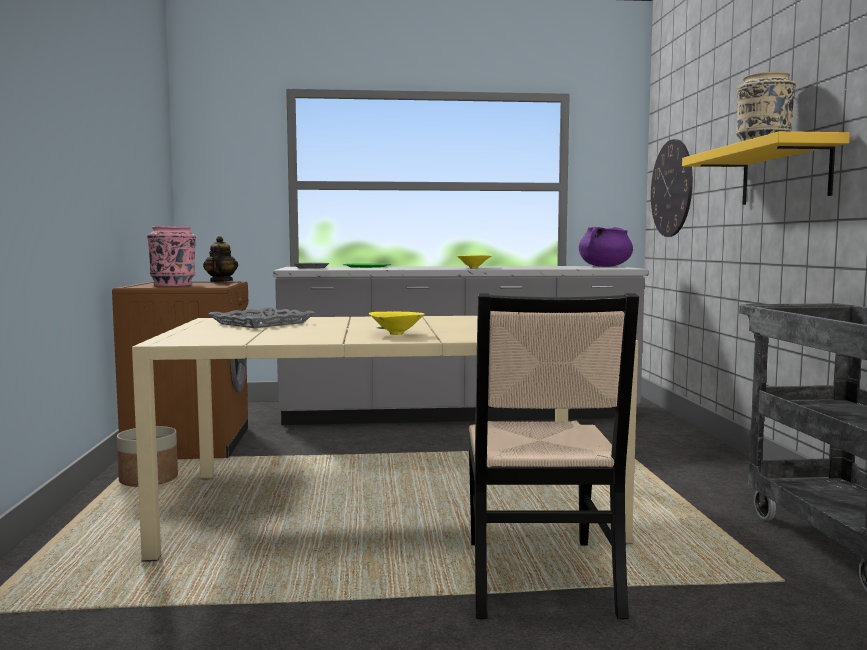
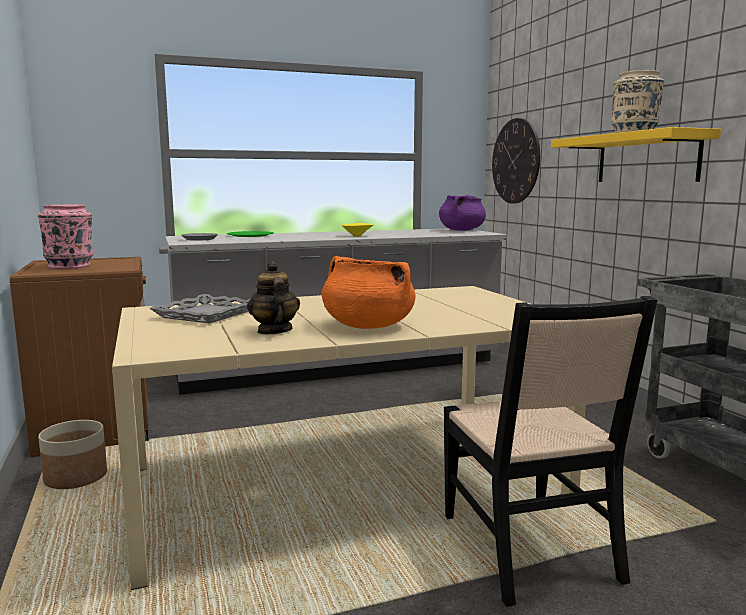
camera: 15 degrees left, 5 degrees up
teapot [203,236,238,282] -> teapot moved to [247,261,300,334]
yellow bowl [369,311,425,335] -> orange cooking pot [322,256,416,329]

